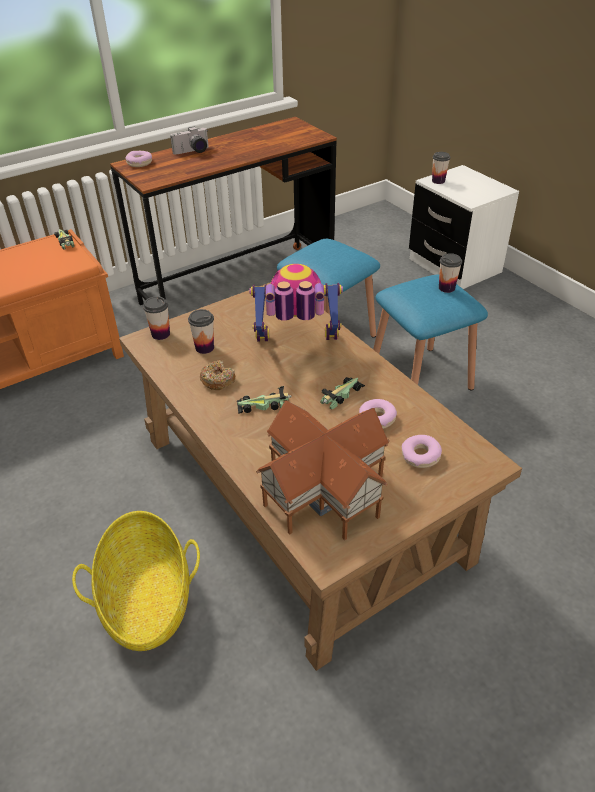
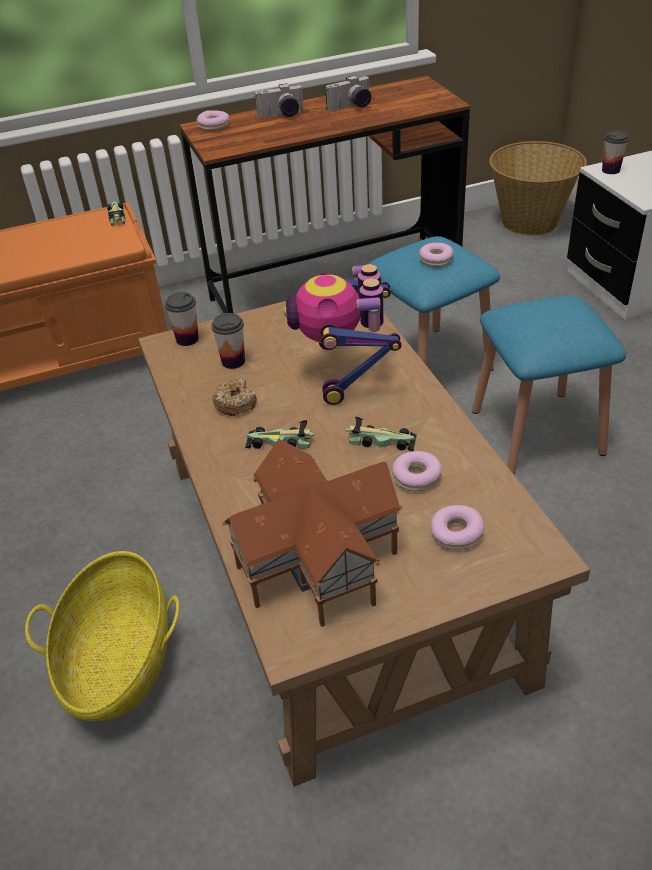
camera: 15 degrees right, 0 degrees up
toy robot [249,264,343,342] -> toy robot turned 105 degrees counterclockwise [283,264,402,405]
toy car [320,377,365,410] -> toy car turned 45 degrees clockwise [346,417,416,451]
cup [439,253,462,293] -> none
none -> camera [326,75,371,111]
none -> donut [419,243,453,267]
none -> basket [489,141,587,236]

